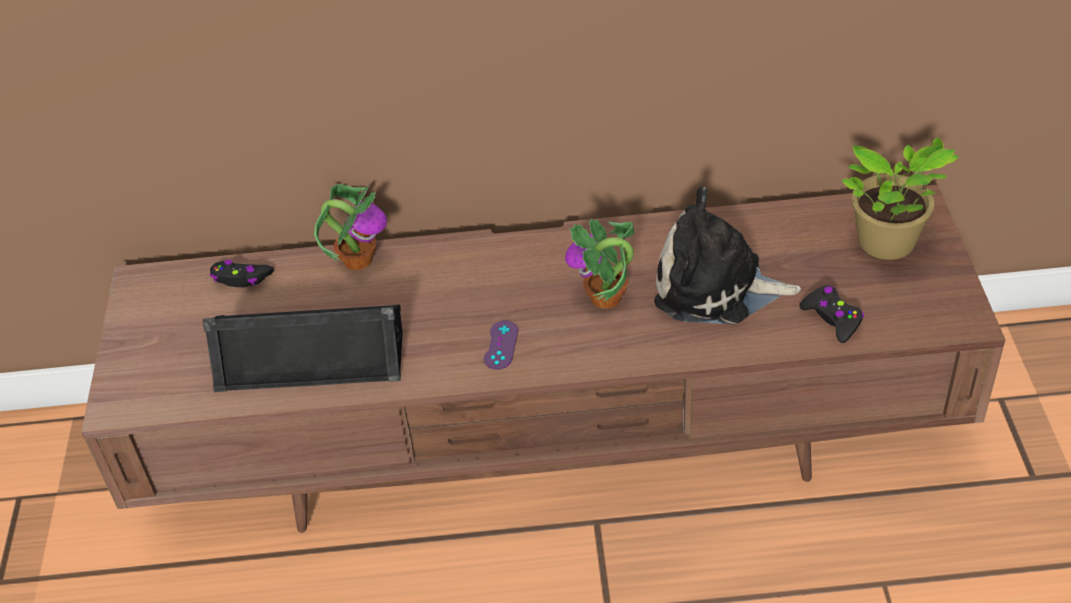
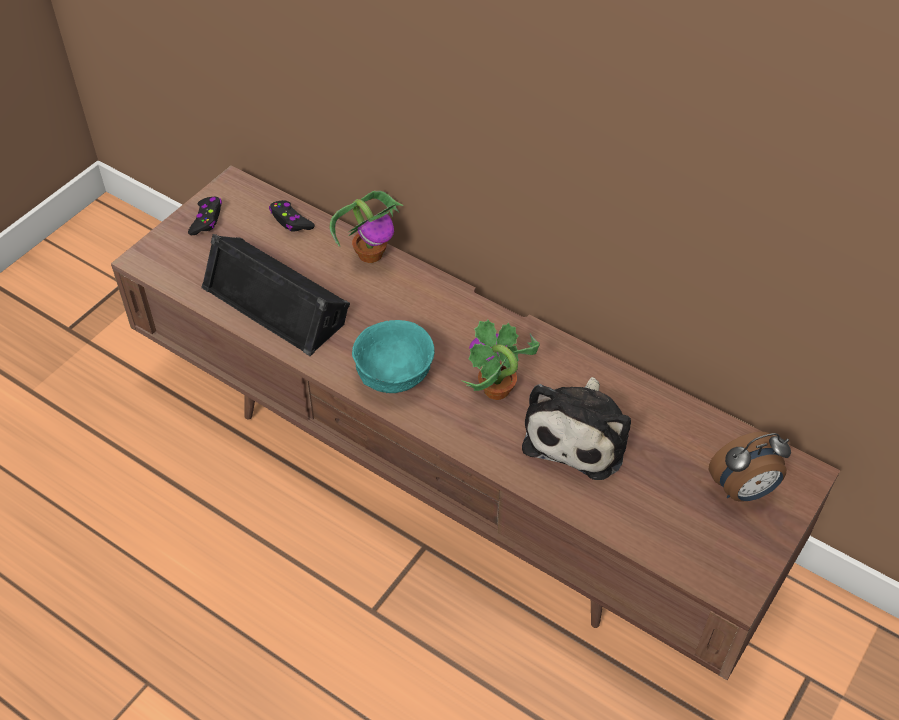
camera: 35 degrees right, 5 degrees up
purple game controller [484,320,518,370] -> turquoise bowl [352,320,435,393]
plush toy [654,187,801,324] -> plush toy turned 120 degrees counterclockwise [522,377,631,480]
black game controller [799,285,864,343] -> black game controller moved to [188,197,222,235]
potted plant [842,137,959,260] -> alarm clock [709,432,791,502]

